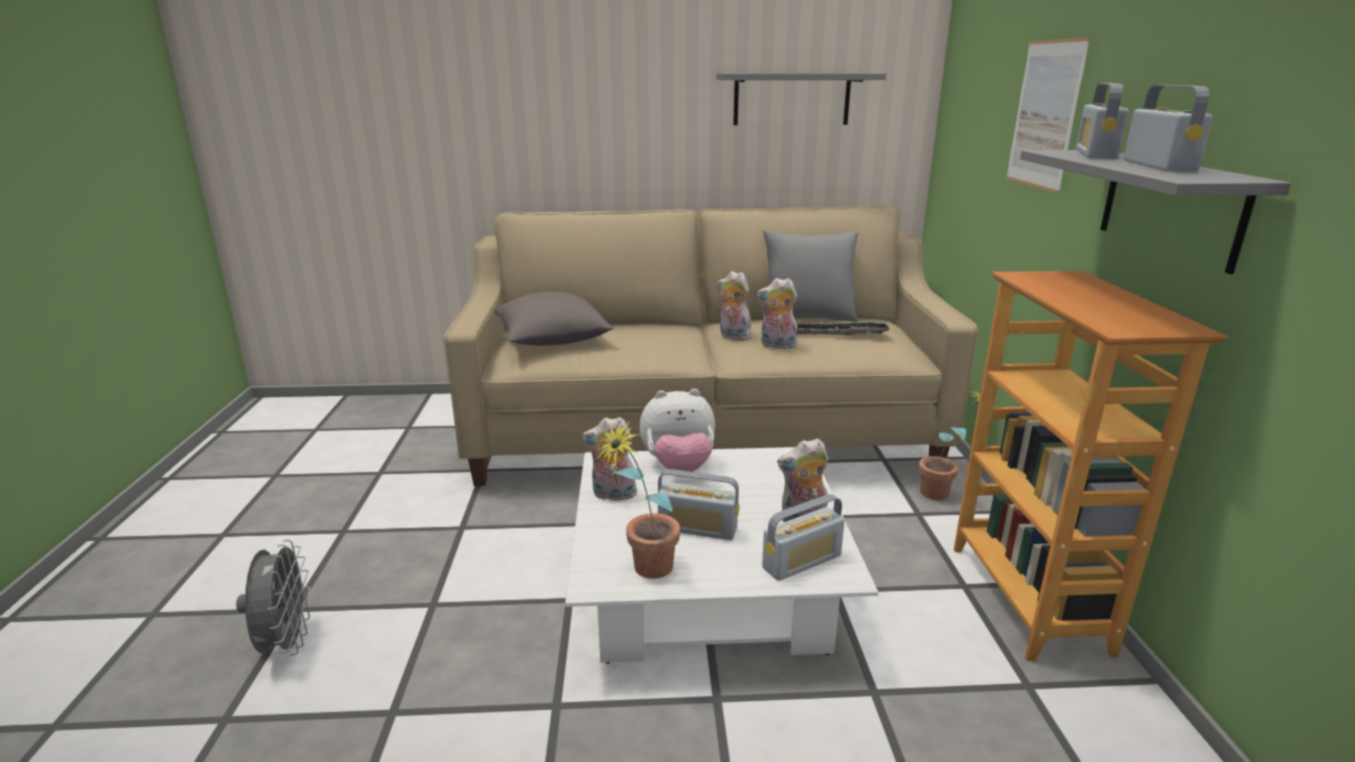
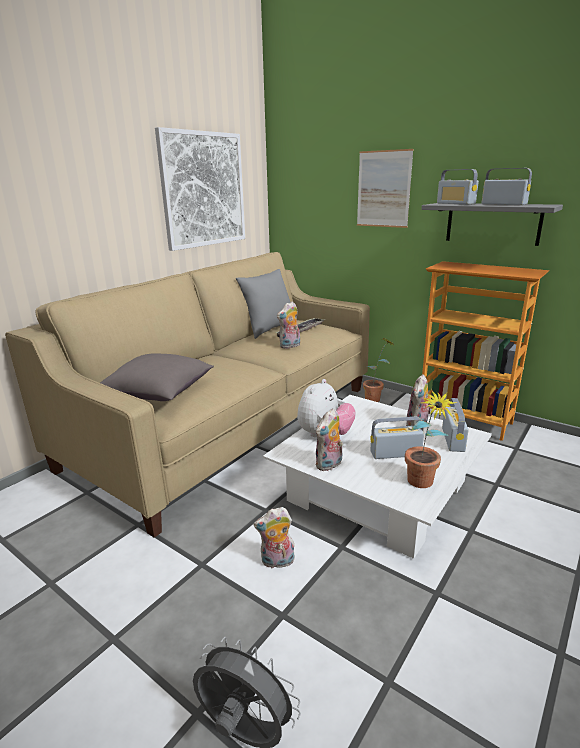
camera: 50 degrees left, 0 degrees up
radio [658,469,740,540] -> radio turned 150 degrees counterclockwise [370,417,424,459]
grey shelf [716,73,886,125] -> picture [155,127,245,251]
plush toy [717,271,753,340] -> plush toy moved to [253,507,295,569]

